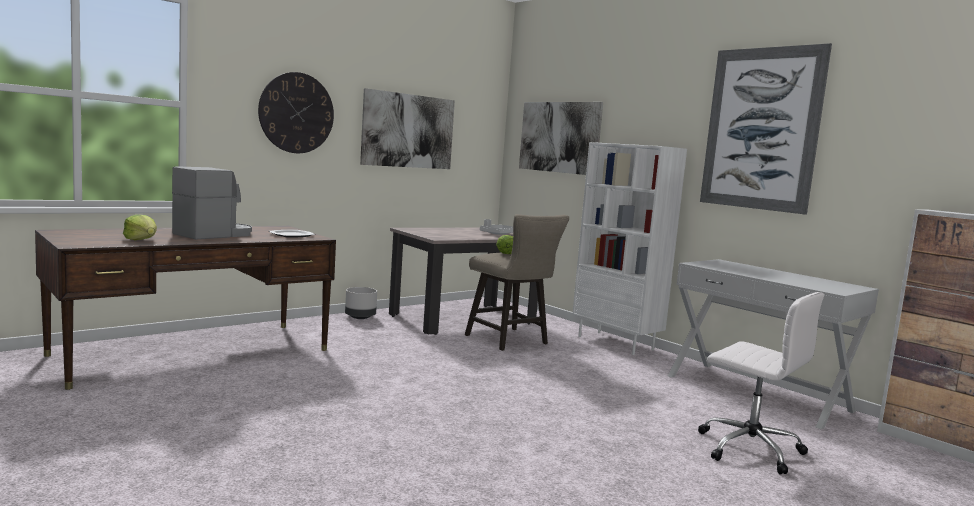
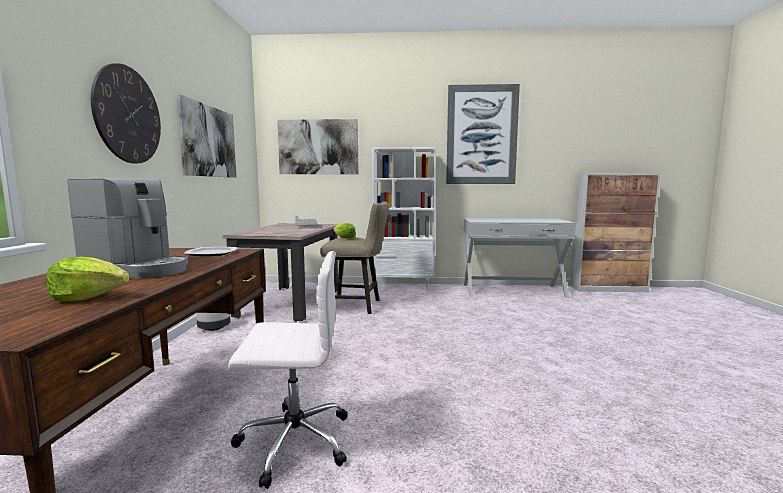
camera: 45 degrees left, 0 degrees up
coffee machine [172,166,252,239] -> coffee machine turned 120 degrees clockwise [67,178,188,279]
white office chair [698,292,824,475] -> white office chair moved to [228,251,348,489]

